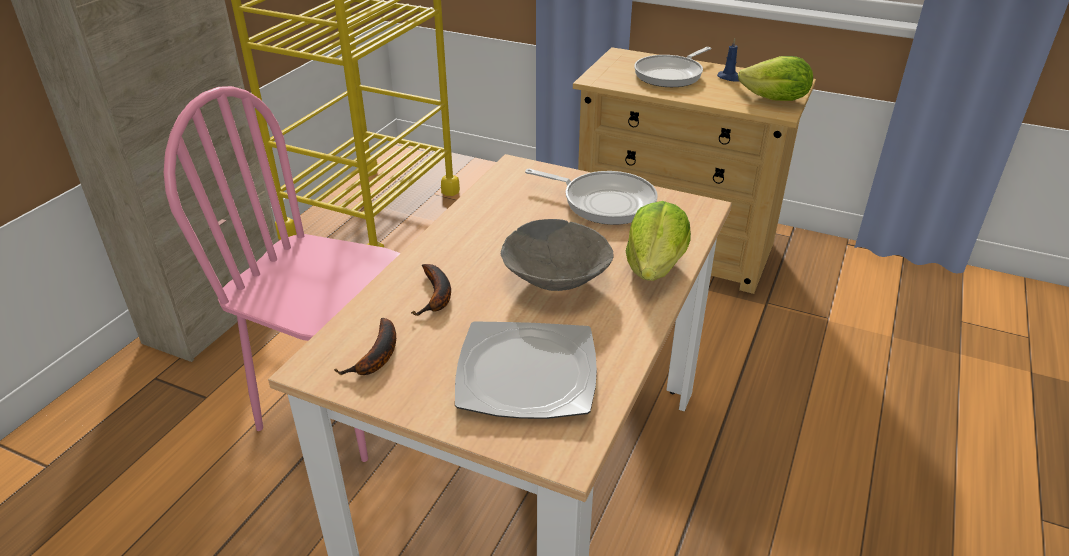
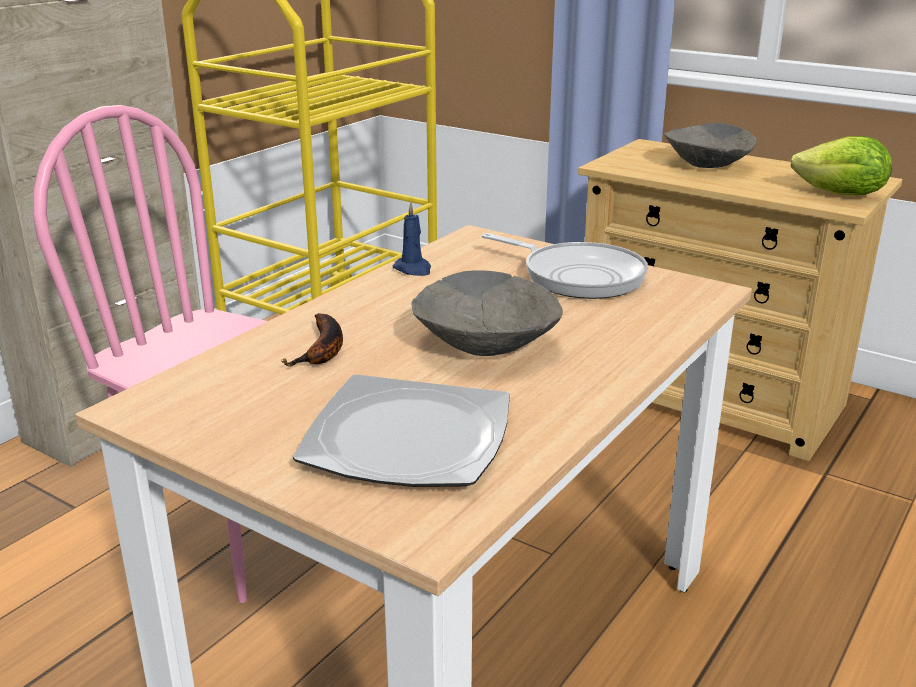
camera: 10 degrees right, 10 degrees down
banana [334,318,396,375] -> none
lettuce [626,201,691,281] -> none
frying pan [634,47,711,87] -> grey bowl [664,123,757,168]
blue candle [717,38,739,81] -> blue candle moved to [393,202,431,276]

